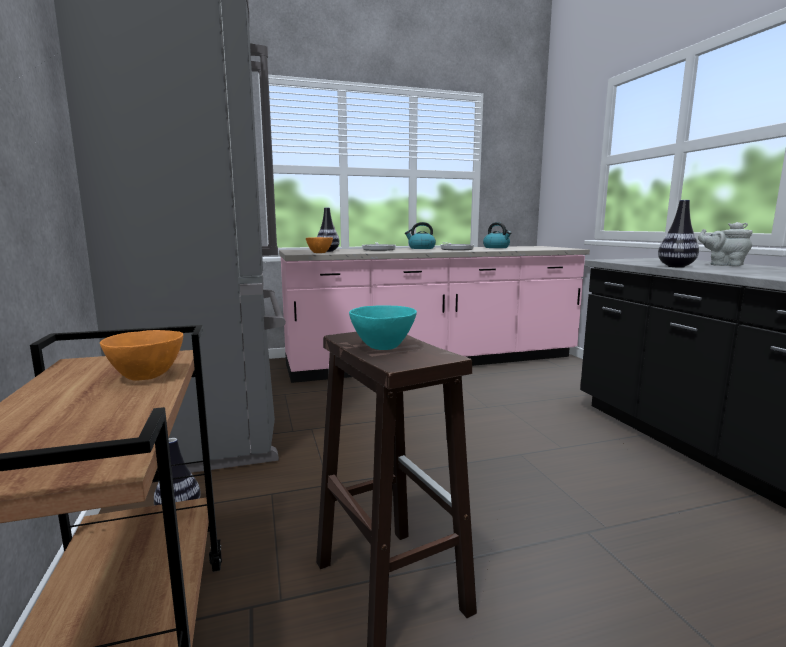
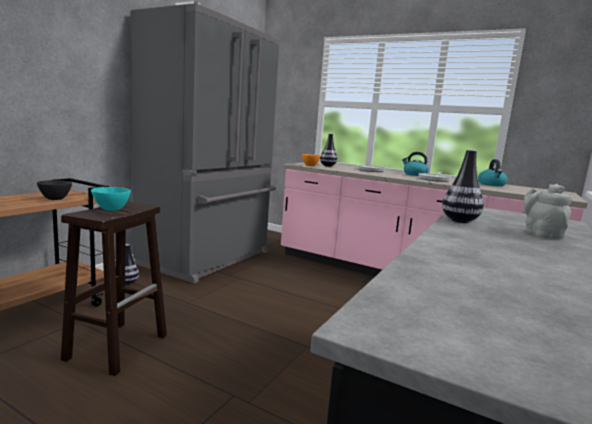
camera: 45 degrees right, 0 degrees up
orange bowl [100,330,183,381] -> black bowl [37,180,72,200]

